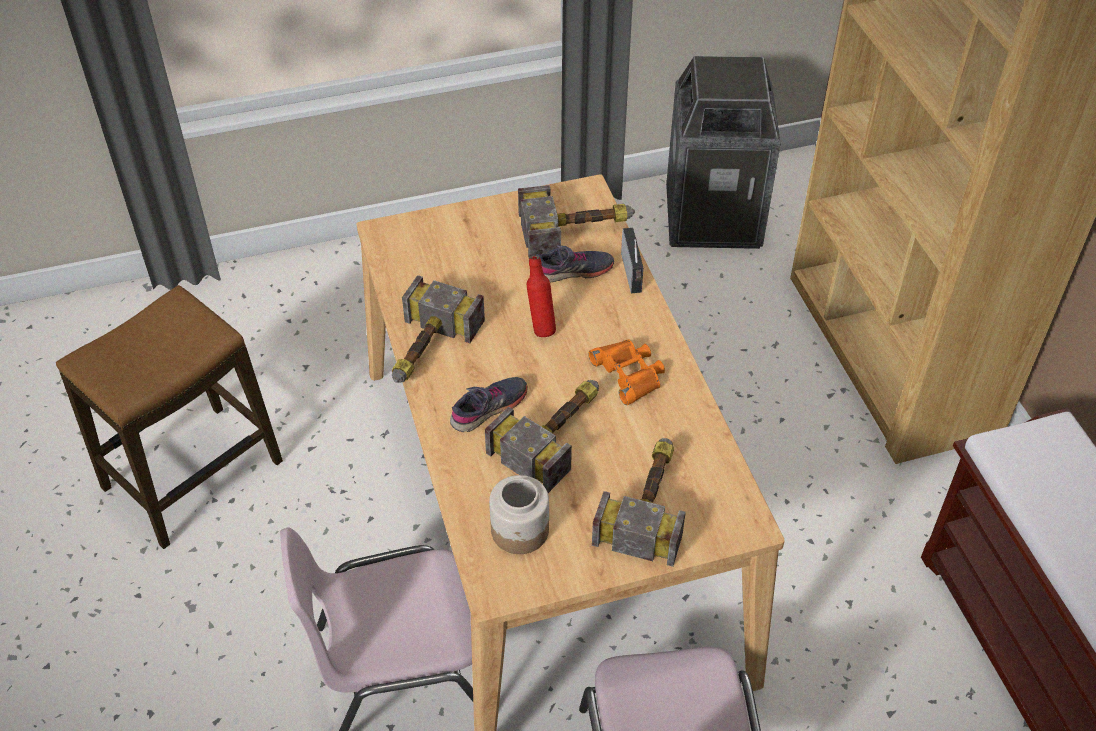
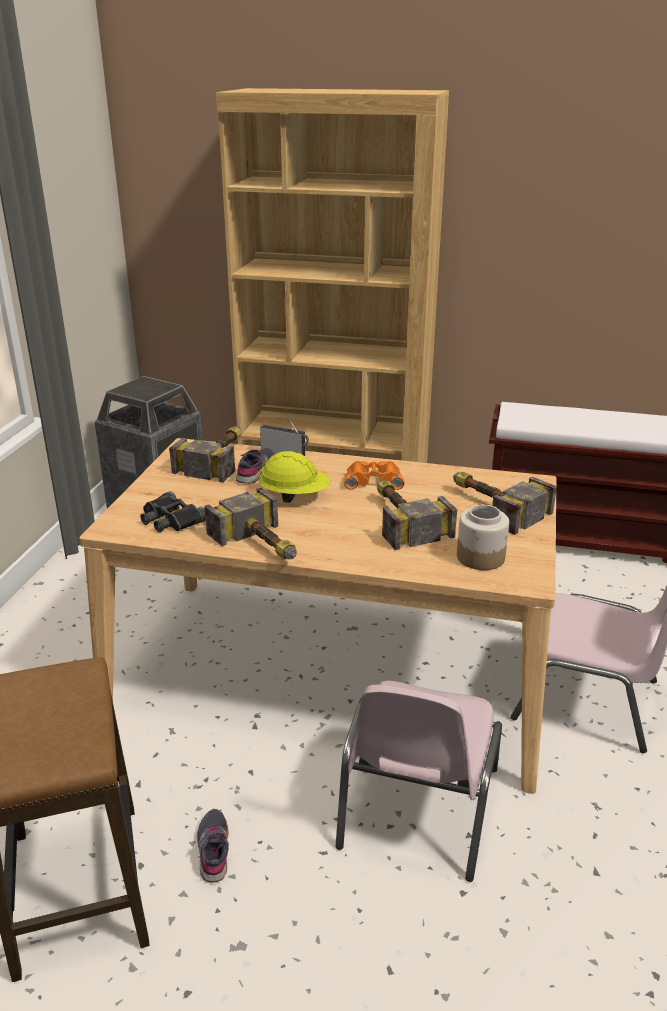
camera: 60 degrees left, 20 degrees down
grey shoe [450,377,528,432] -> grey shoe moved to [197,809,229,883]
red bottle [527,255,556,337] -> yellow hard hat [258,451,330,503]
none -> black binoculars [141,491,206,532]

